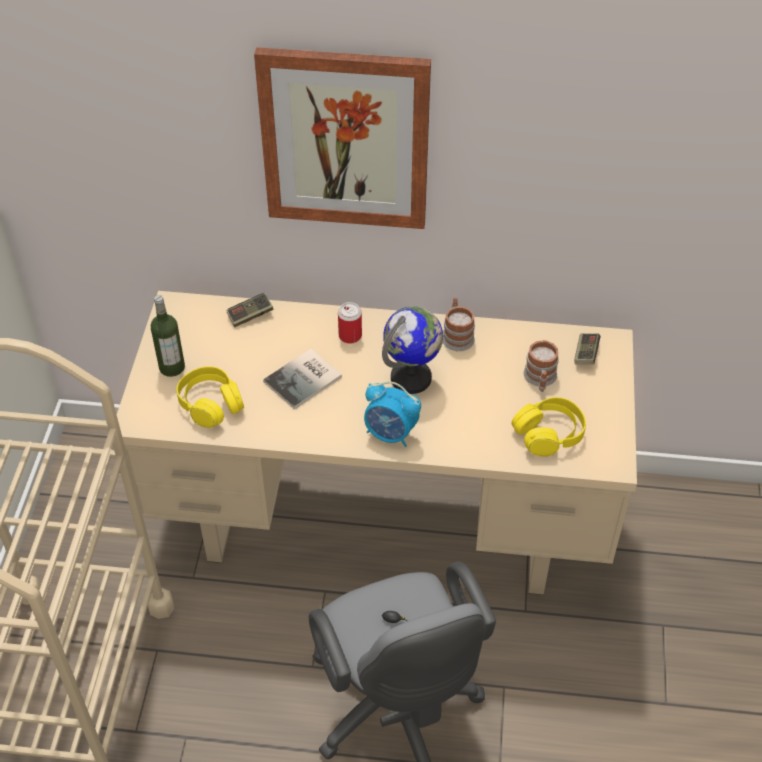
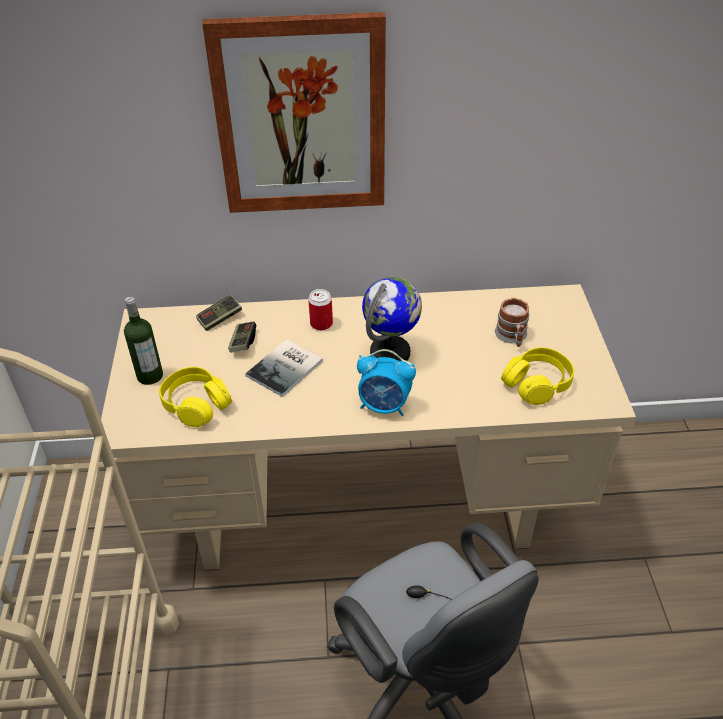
camera: 10 degrees left, 5 degrees down
mug [443,297,475,351] -> none
game controller [574,333,601,364] -> game controller moved to [228,321,256,353]

